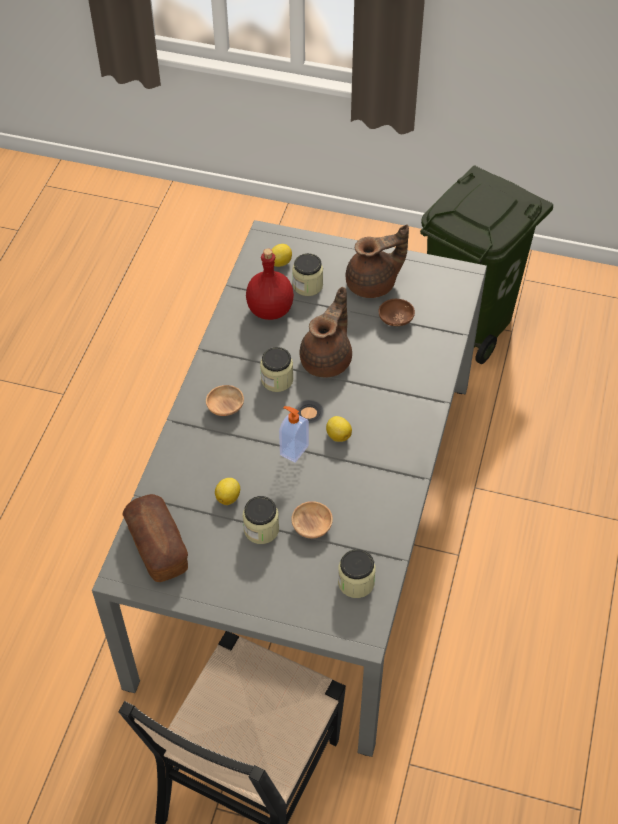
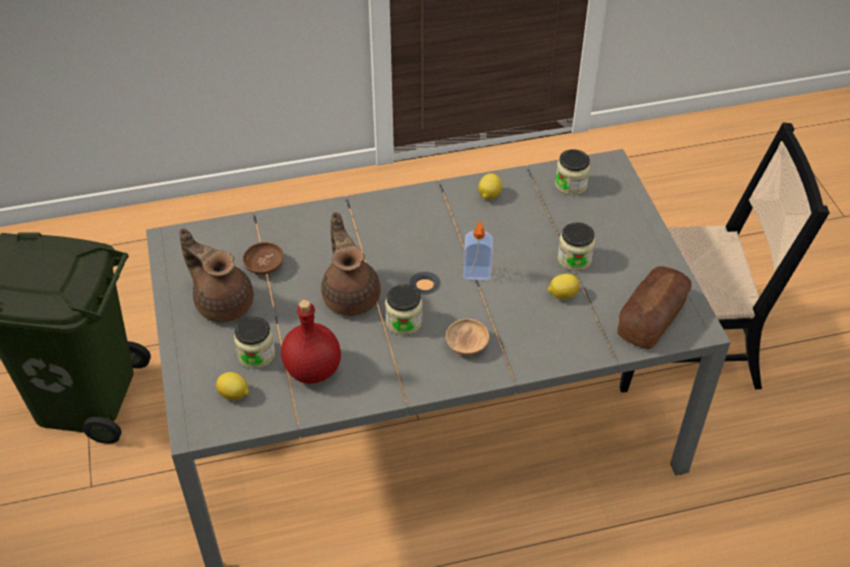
camera: 120 degrees left, 5 degrees down
brown bowl [291,501,333,538] -> none
brown teapot [300,287,352,377] -> brown teapot turned 75 degrees clockwise [321,212,381,316]
lemon [326,416,352,442] -> lemon moved to [478,173,502,200]

